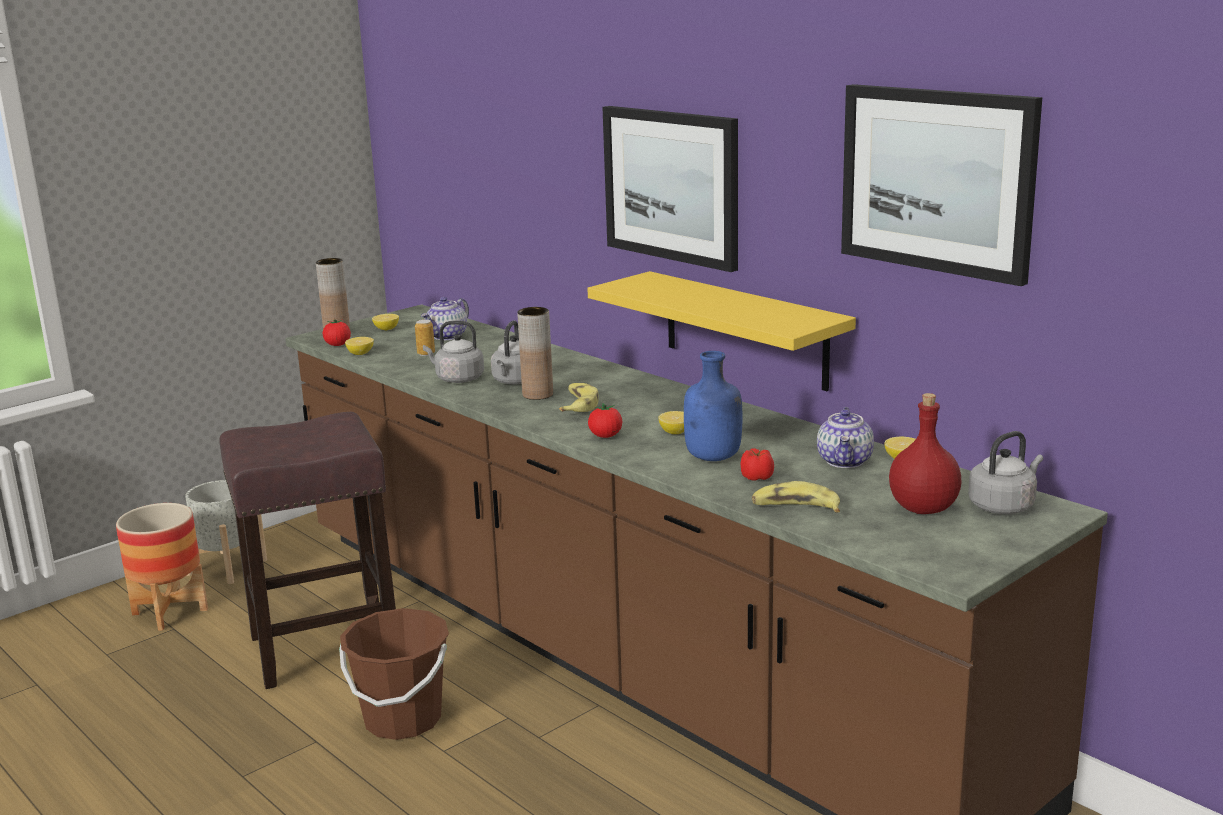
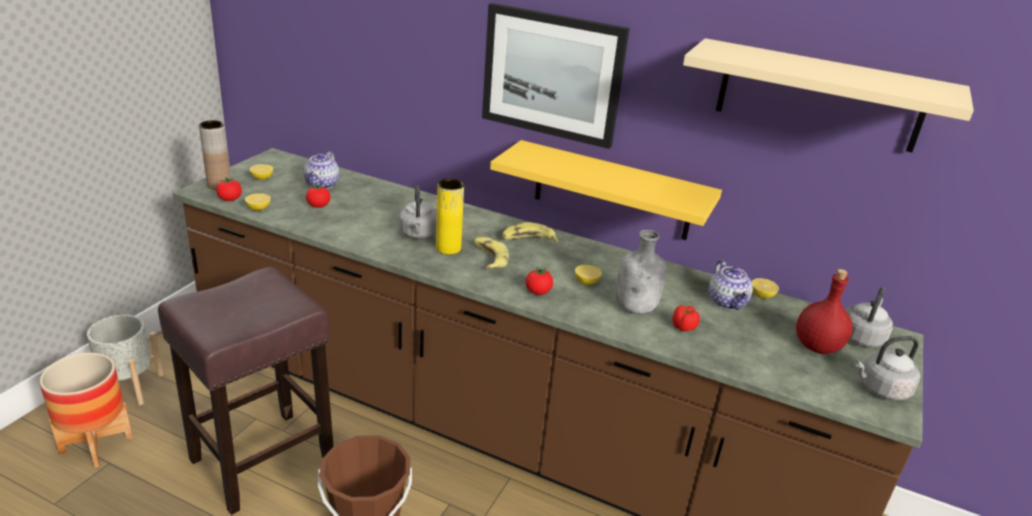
camera: 25 degrees left, 10 degrees up
can [415,319,435,356] -> tomato [306,184,330,208]
grey kettle [423,321,484,383] -> grey kettle moved to [855,336,921,400]
brown vase [517,307,553,400] -> yellow vase [436,179,464,255]
blue bottle [684,351,742,461] -> grey bottle [616,230,666,314]
banana [752,481,840,512] -> banana moved to [502,222,558,242]
picture [841,84,1042,286] -> beige shelf [683,38,974,152]

